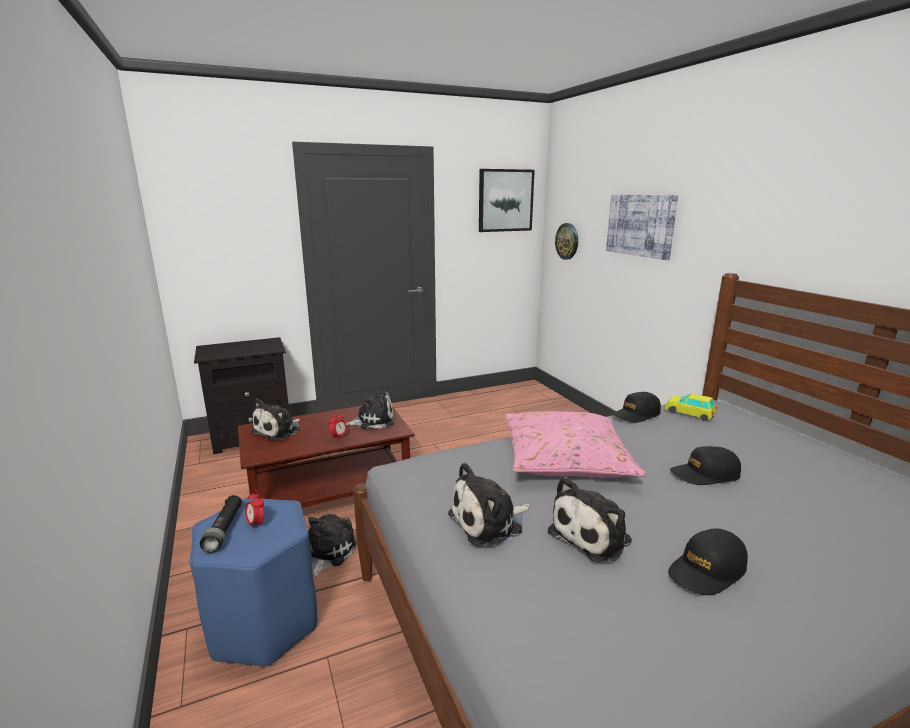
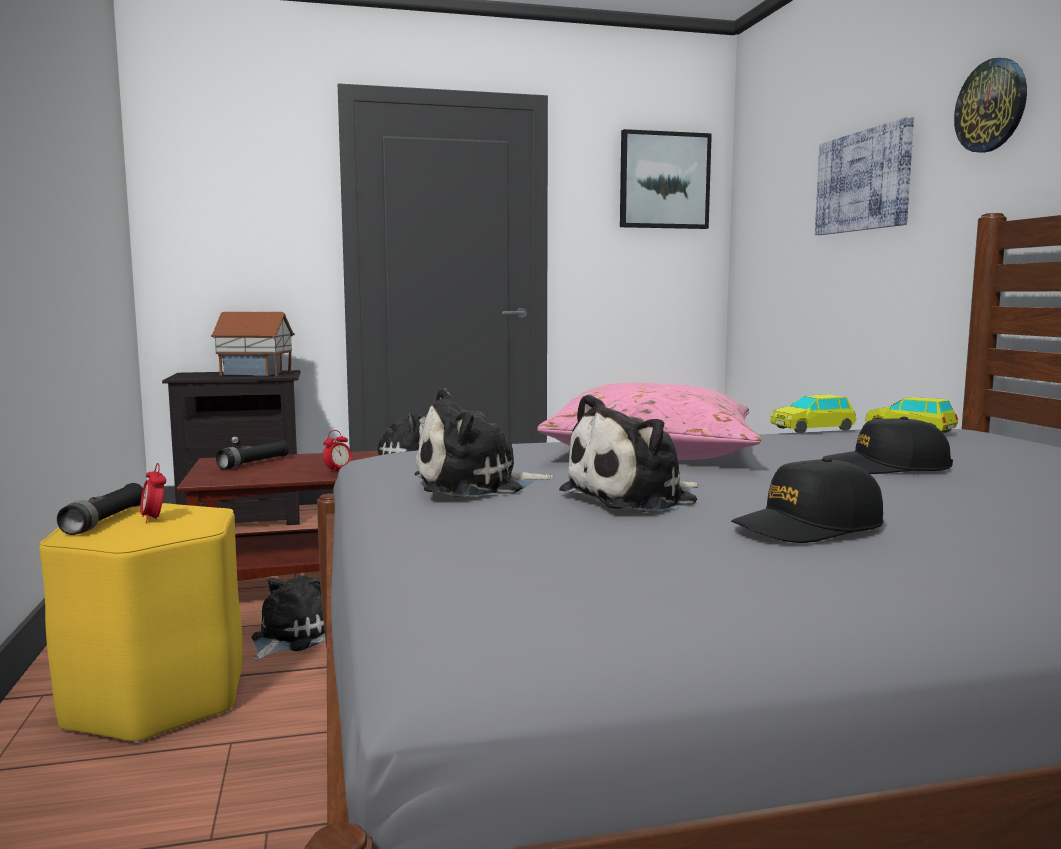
camera: 10 degrees right, 10 degrees down
blue stool [190,498,317,667] -> yellow stool [39,503,242,744]
plush toy [251,399,300,440] -> black flashlight [216,440,289,469]
wall clock [555,223,578,260] -> wall clock moved to [954,58,1027,153]
black cap [613,392,661,423] -> toy car [770,394,856,433]
none -> toy house [211,312,295,376]

